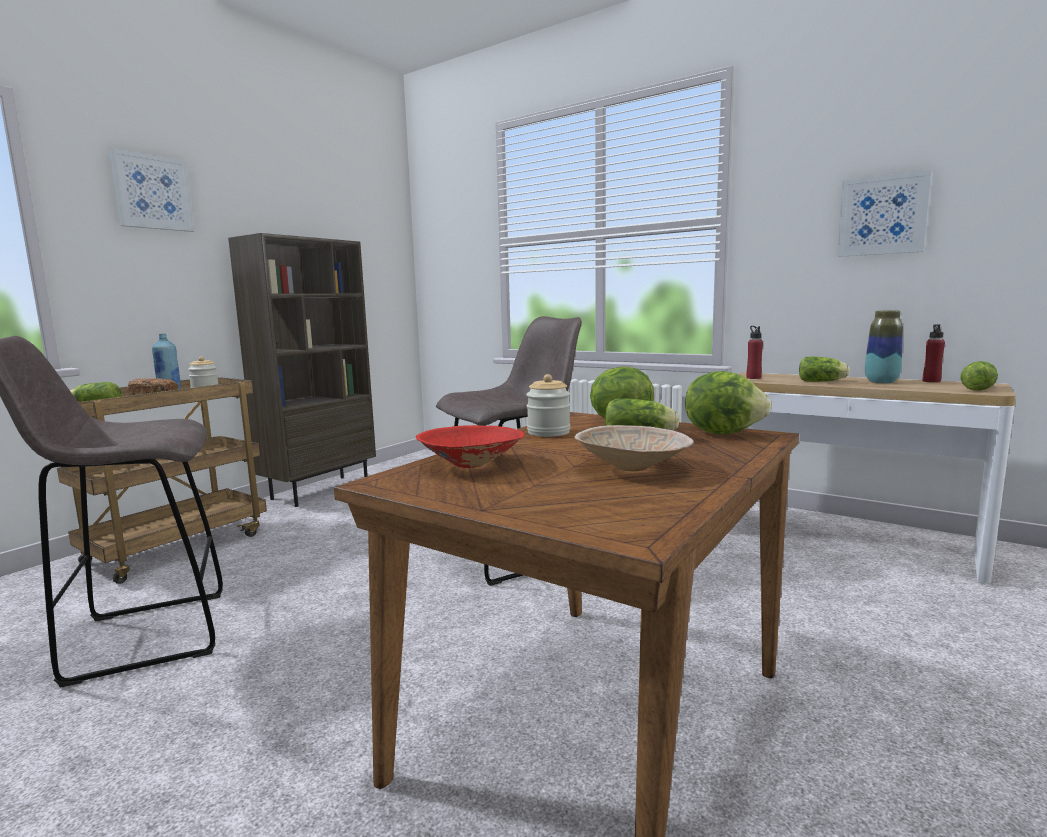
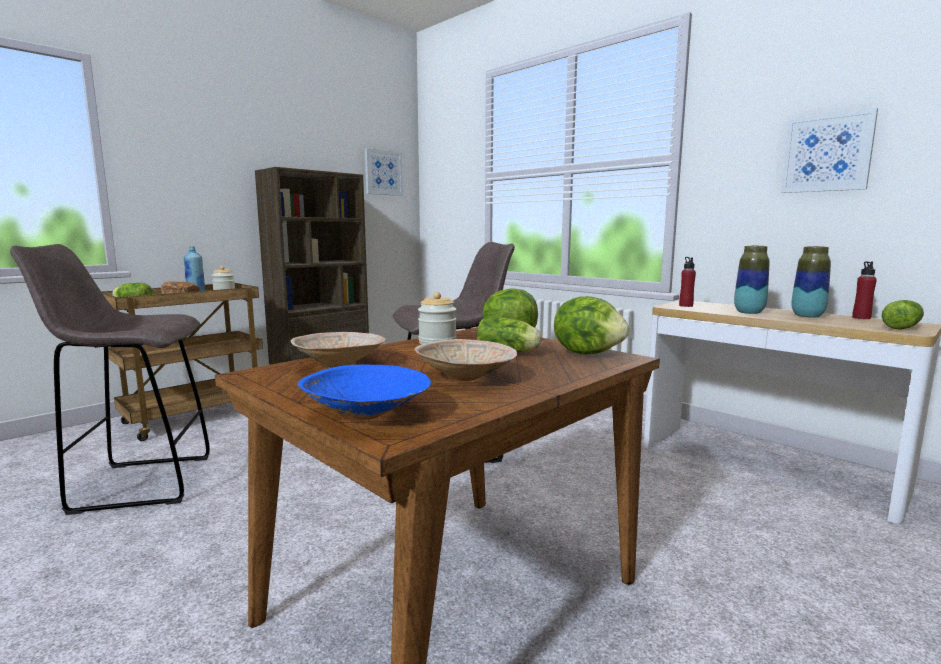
camera: 10 degrees right, 0 degrees up
picture [108,148,195,232] -> picture moved to [365,148,403,196]
red bowl [415,425,525,468] -> beige bowl [291,332,386,368]
lettuce [799,357,850,382] -> vase [734,245,770,314]
none -> blue bowl [298,365,431,420]

